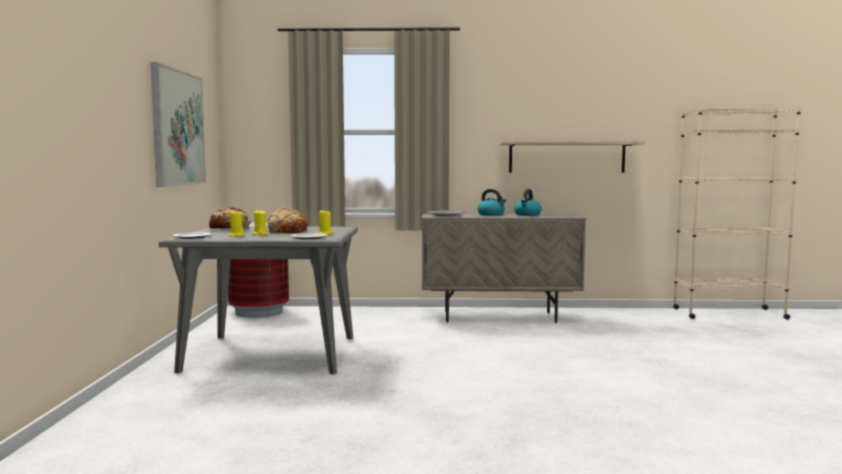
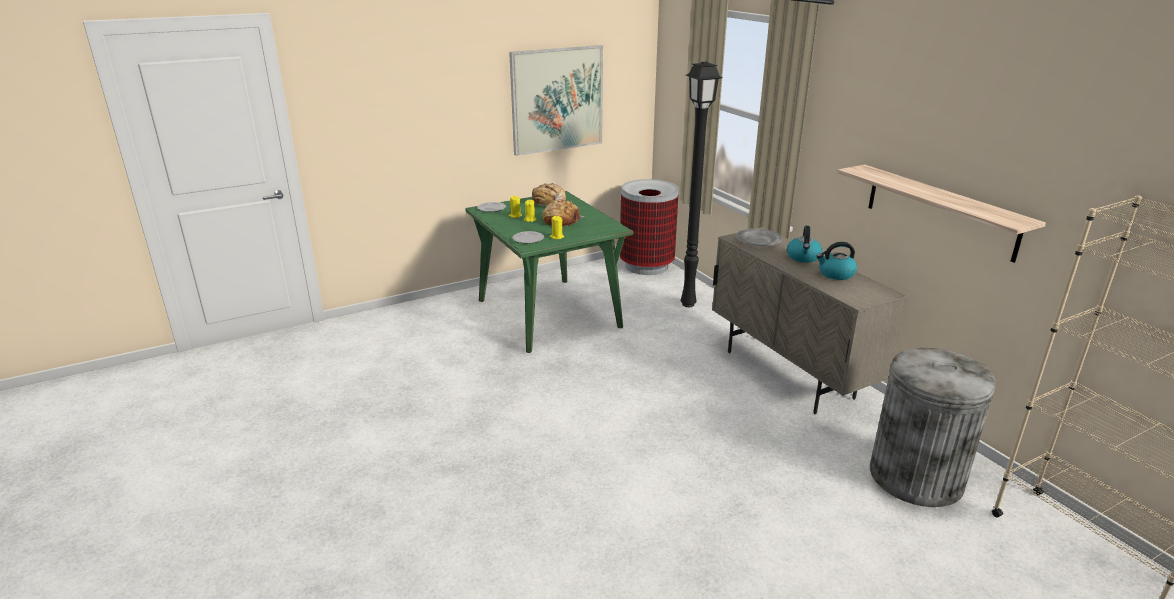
camera: 60 degrees right, 20 degrees up
grey dining table [159,226,358,375] -> green dining table [466,191,634,353]
none -> black floor lamp [680,62,723,307]
none -> grey trash can [870,348,996,507]

